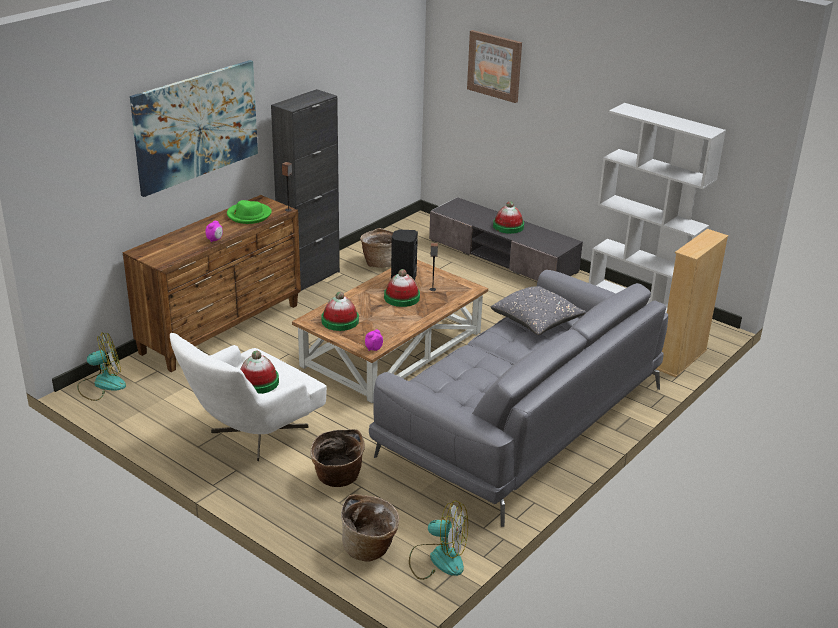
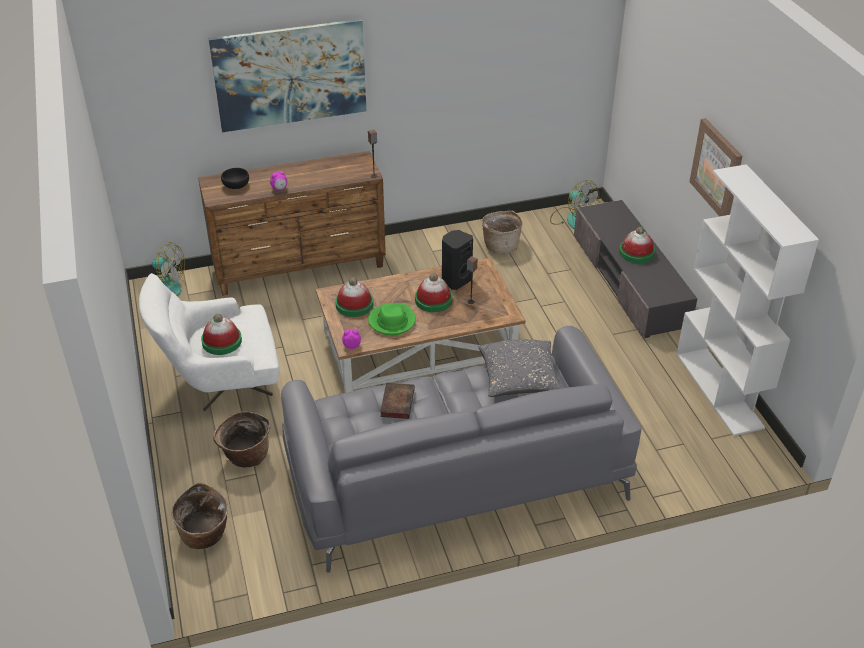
camera: 35 degrees right, 10 degrees up
green hat [227,200,272,224] -> green hat moved to [368,303,416,335]
black cabinet [271,89,340,291] -> none
fan [409,500,468,580] -> fan moved to [550,180,599,229]
picture [467,30,522,103] -> picture moved to [689,118,742,217]
beige bookcase [656,229,728,377] -> none
none -> black bowl [221,168,249,189]
none -> book [380,383,415,419]

